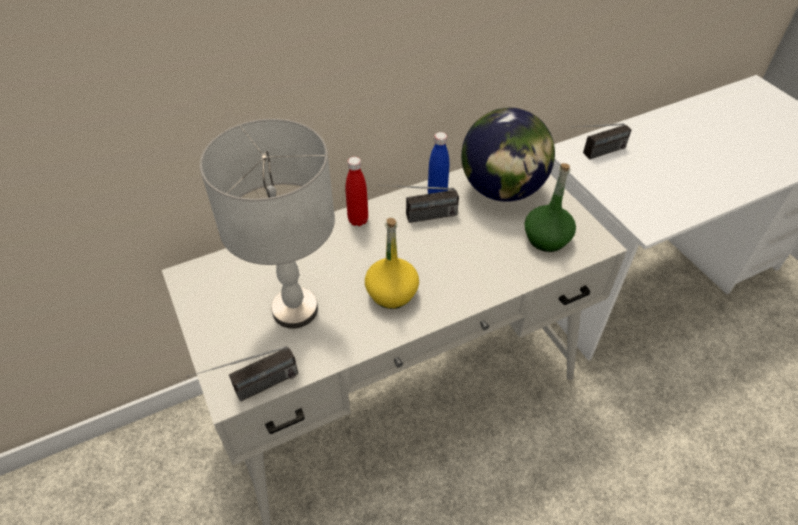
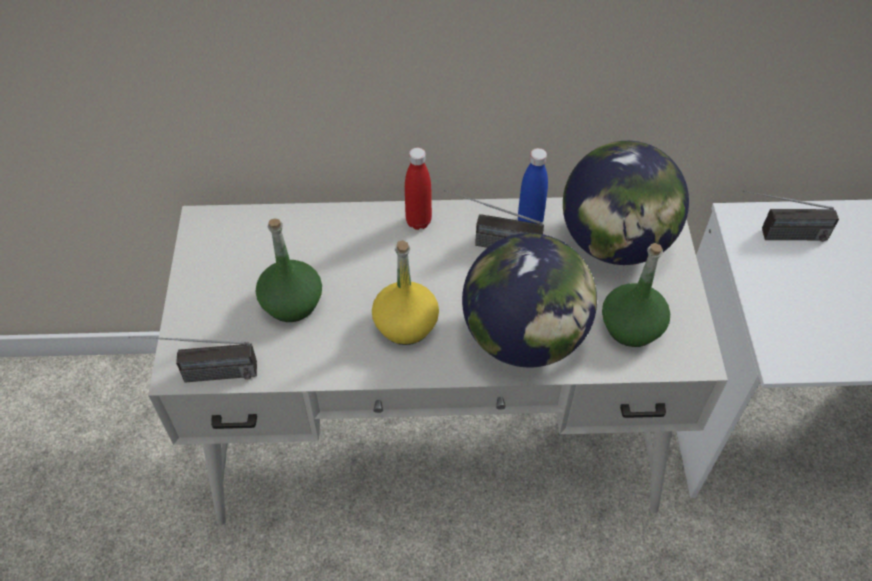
camera: 25 degrees right, 5 degrees up
grey table lamp [200,119,335,329] -> green bottle [256,218,322,322]
none -> globe [462,233,597,368]

